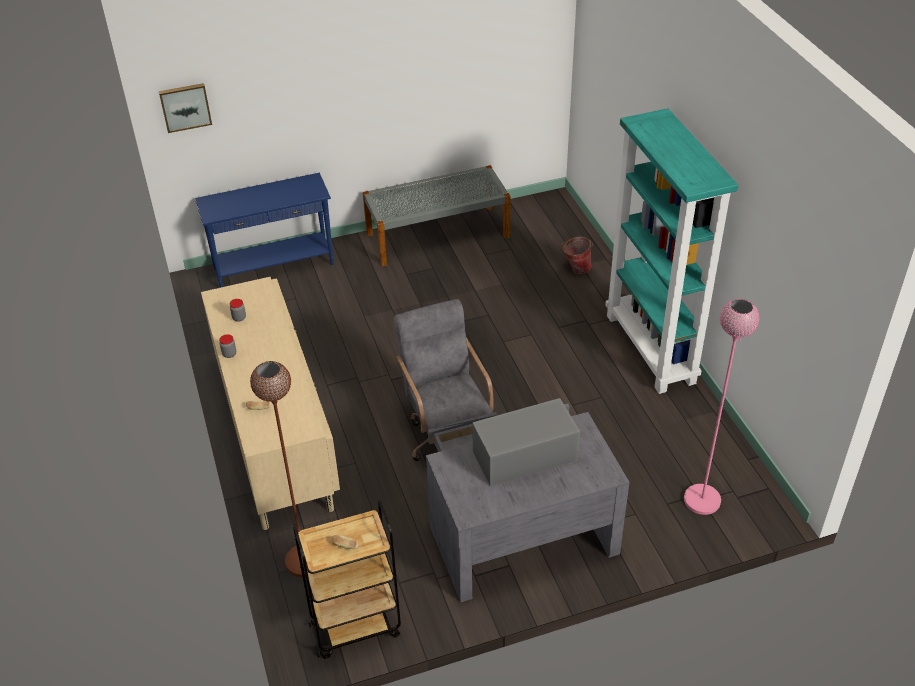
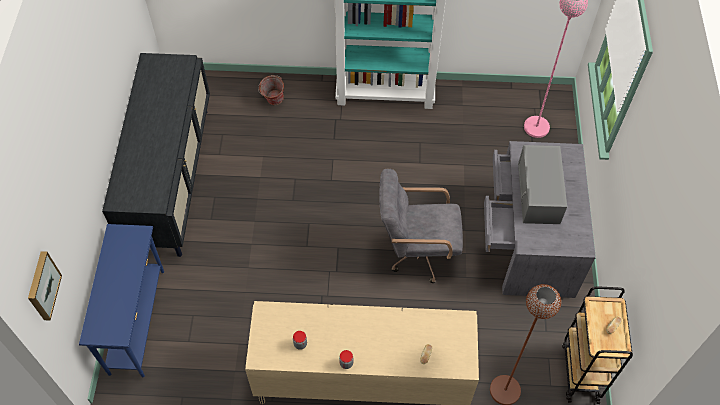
camera: 70 degrees left, 15 degrees up
grey bench [363,165,510,266] -> black cabinet [102,53,210,257]

